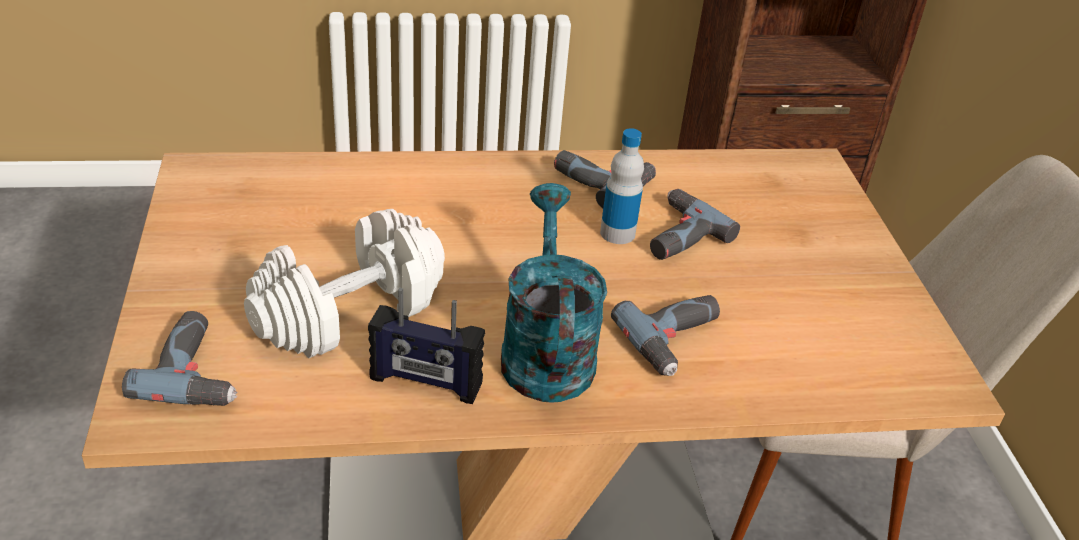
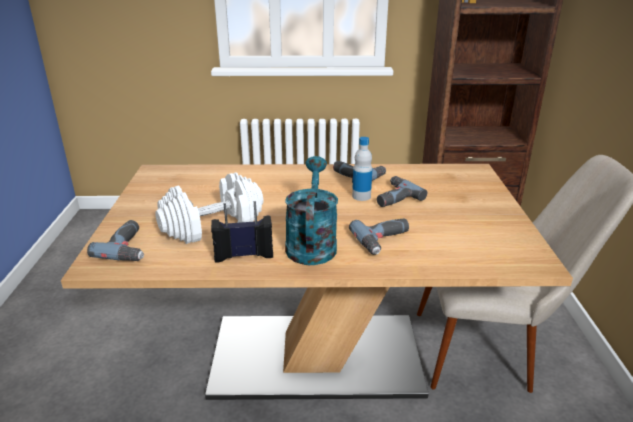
camera: 10 degrees right, 10 degrees down
radio [368,288,485,404] -> radio turned 150 degrees clockwise [211,201,273,263]

